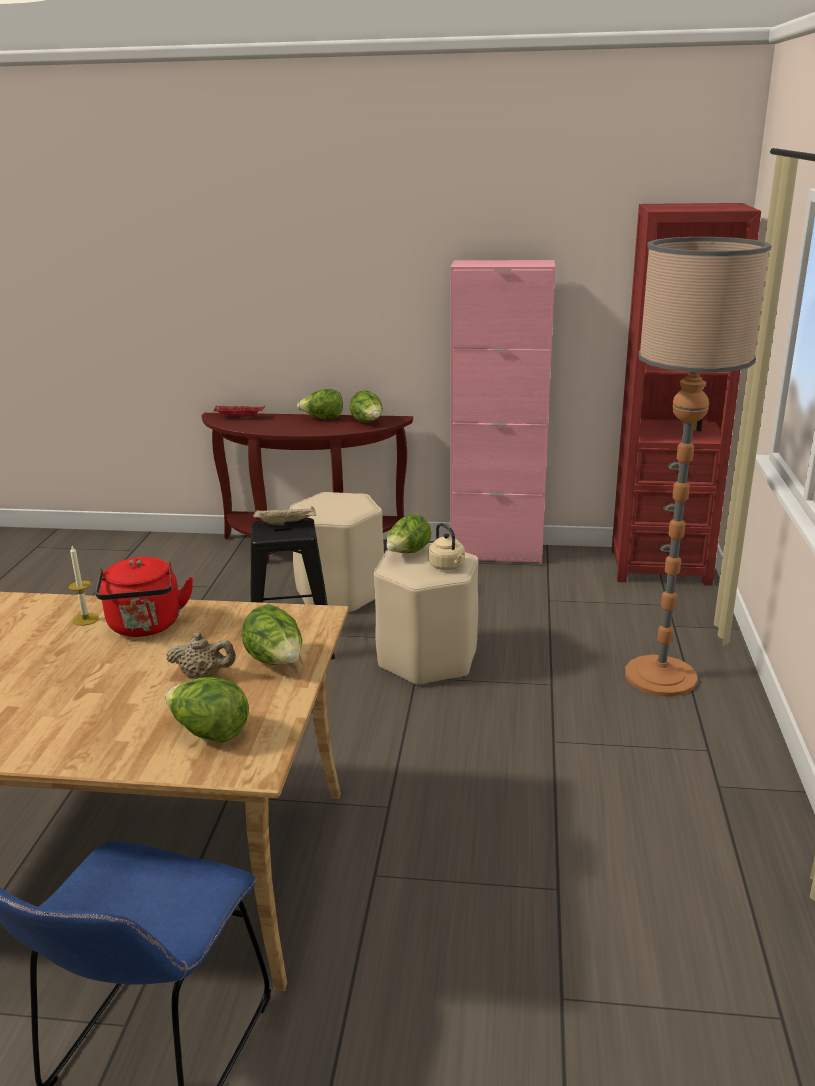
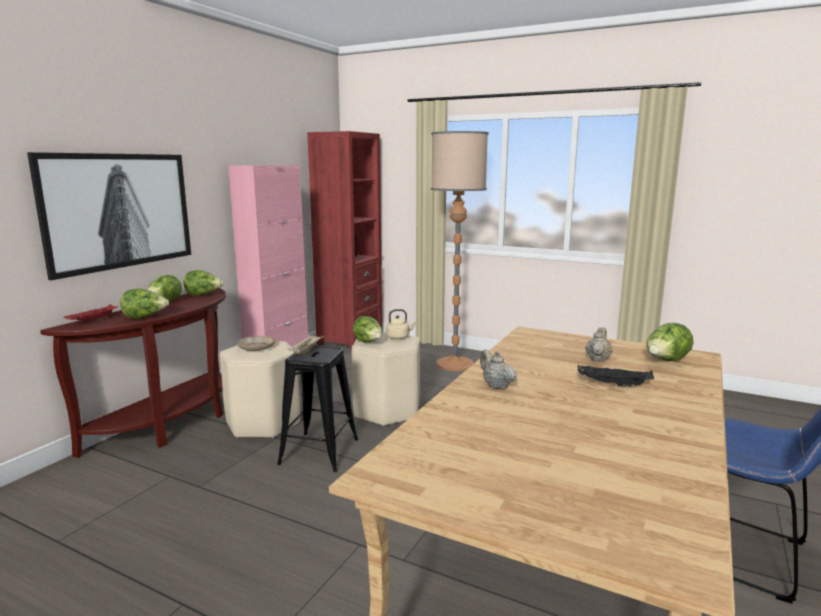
camera: 70 degrees left, 10 degrees down
candle [68,546,99,626] -> beige teapot [480,349,517,389]
red kettle [96,557,194,637] -> none
lettuce [242,604,302,665] -> lettuce moved to [120,289,169,319]
none -> picture [27,152,191,280]
none -> beige plate [237,336,275,351]
none -> black tray [577,365,654,387]

